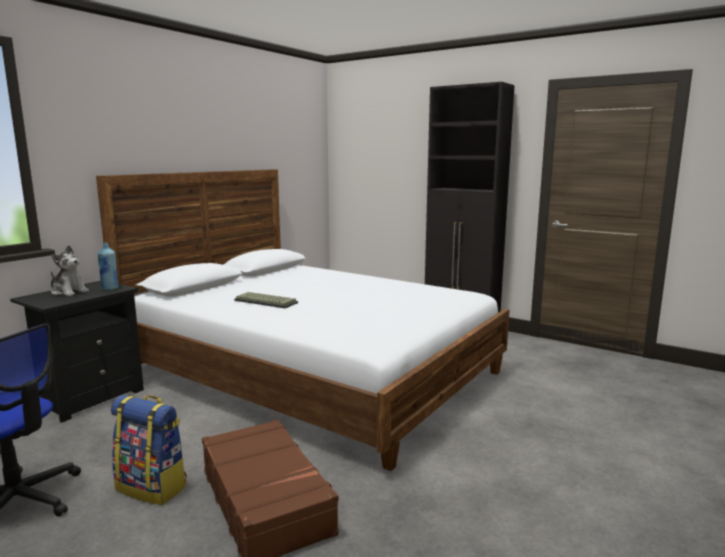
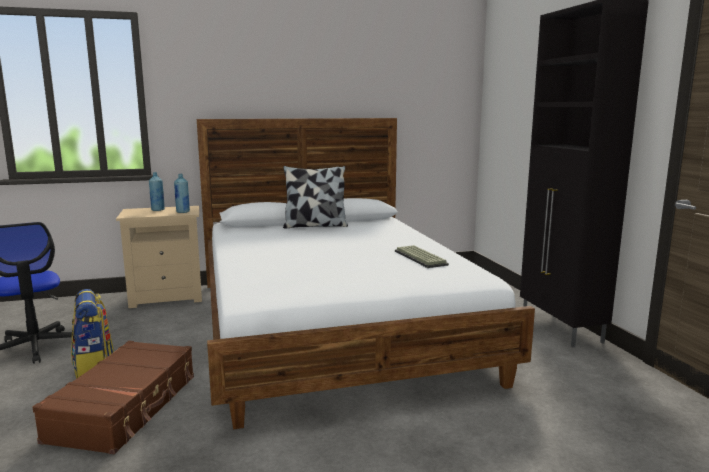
camera: 40 degrees right, 0 degrees up
black nightstand [10,281,144,423] -> beige nightstand [116,206,202,308]
plush toy [51,245,89,296] -> blue bottle [149,172,165,211]
keyboard [234,292,298,308] -> keyboard moved to [395,245,449,268]
none -> pillow [283,166,348,229]

